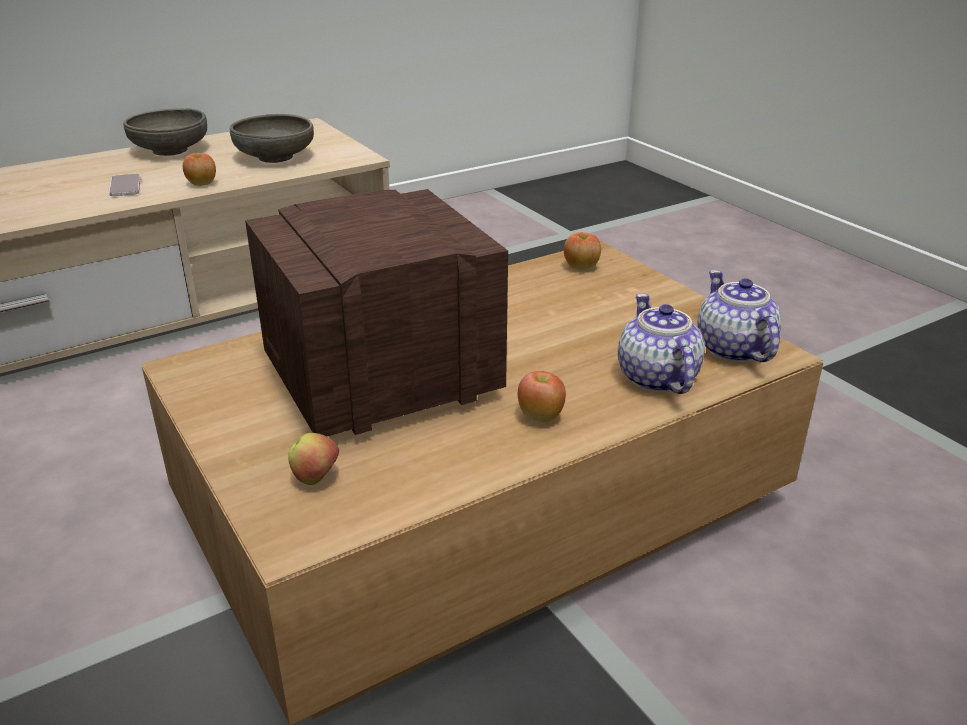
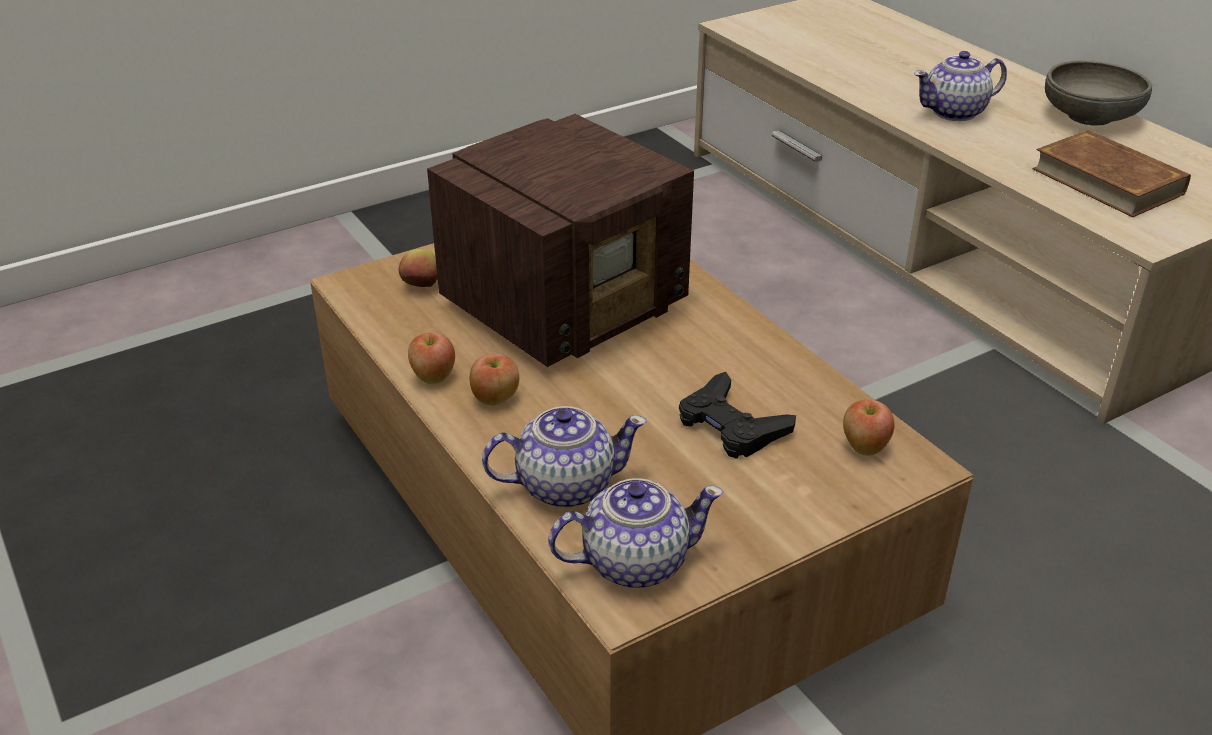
camera: 90 degrees right, 5 degrees up
phone [109,173,140,196] -> teapot [914,51,1007,121]
apple [183,153,216,186] -> apple moved to [408,332,455,384]
grey bowl [230,114,314,163] -> brown book [1032,130,1191,217]
radio [245,189,508,436] -> radio turned 75 degrees clockwise [427,114,694,367]
none -> black game controller [679,372,796,459]

